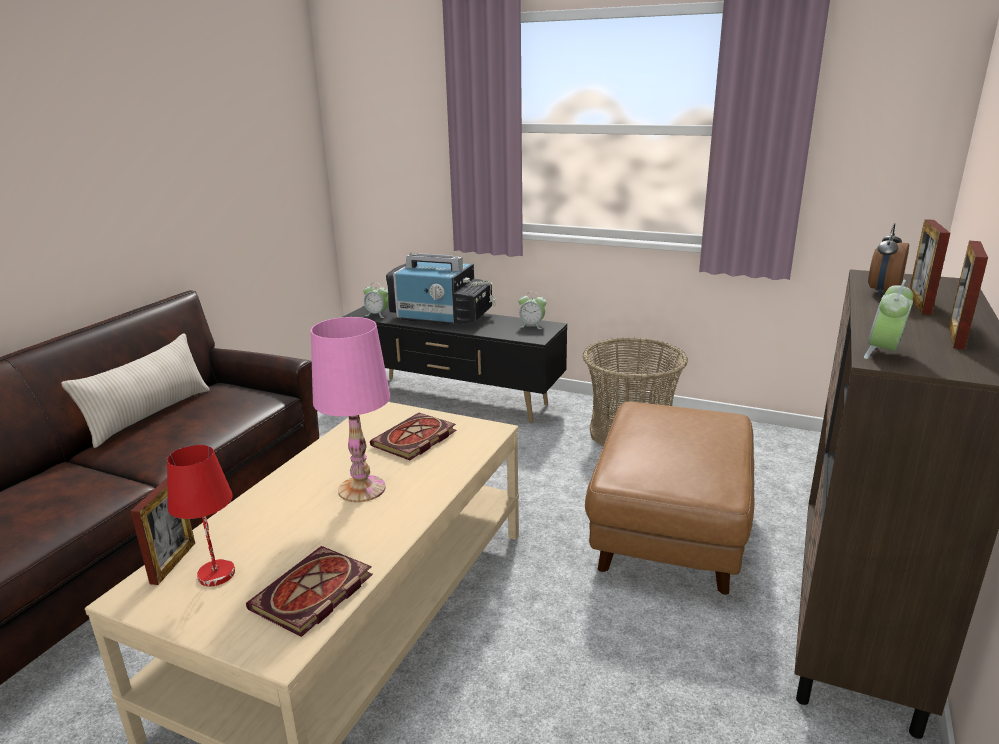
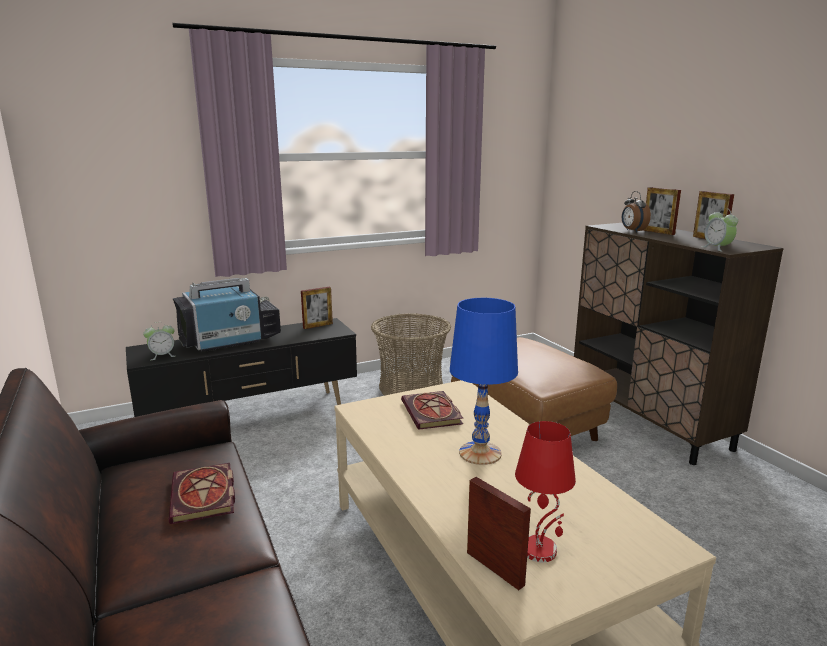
camera: 50 degrees left, 5 degrees down
beige pillow [61,333,210,448] -> none
book [246,546,373,637] -> book moved to [169,463,235,524]
pink table lamp [311,317,390,502] -> blue table lamp [450,298,518,465]
alarm clock [519,292,547,329] -> picture frame [301,287,333,329]

